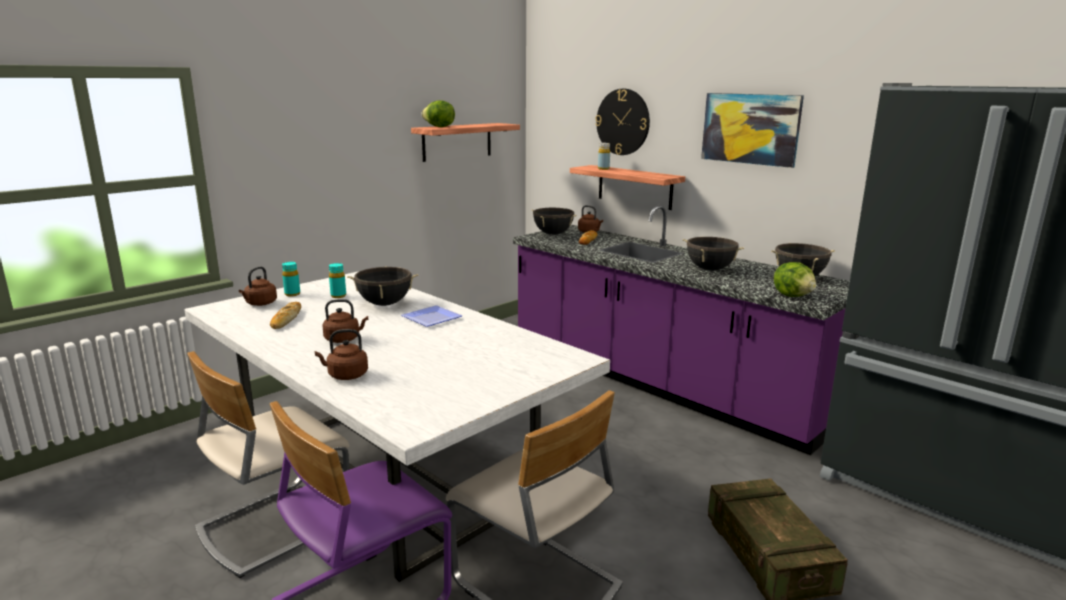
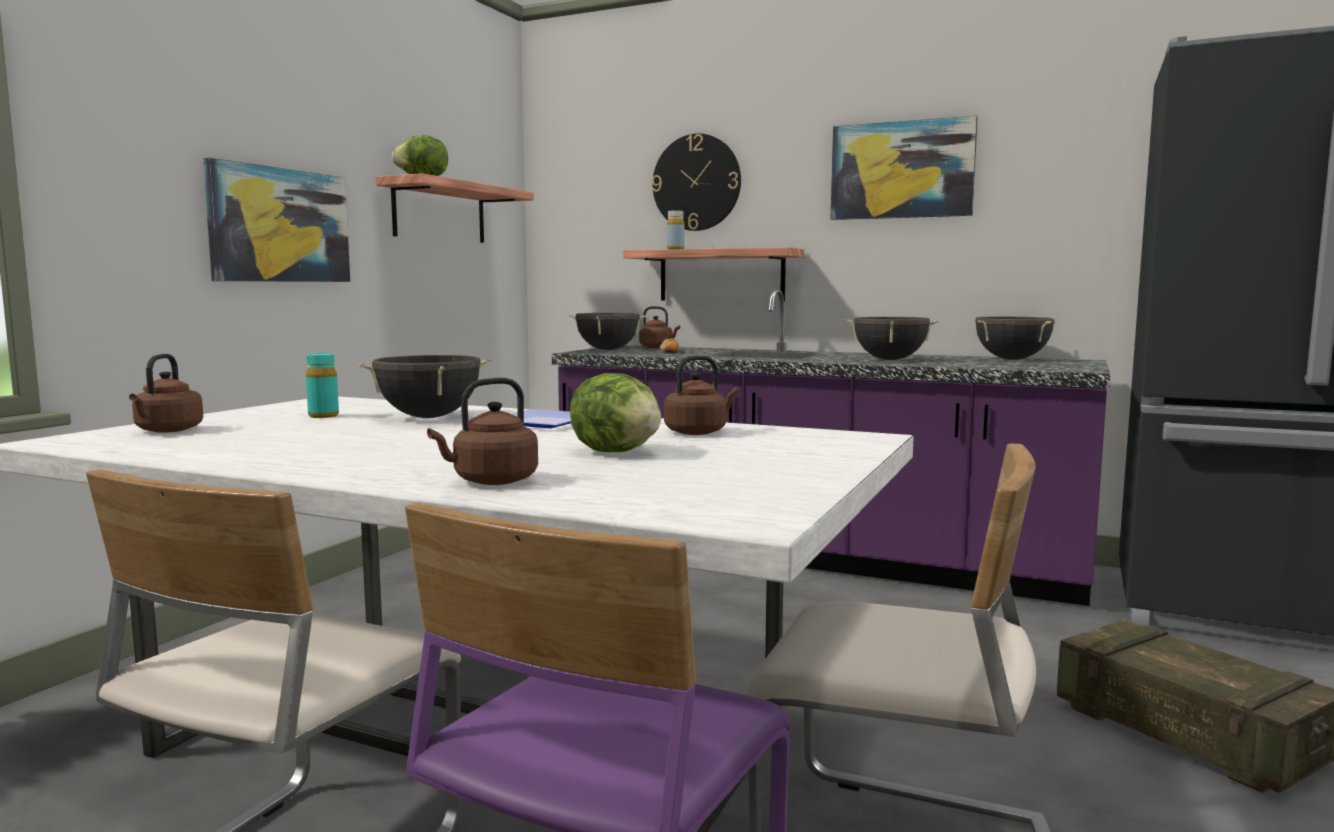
camera: 20 degrees left, 10 degrees down
bread [270,302,301,329] -> none
turquoise bottle [282,262,300,297] -> none
brown kettle [322,299,368,343] -> brown kettle moved to [664,355,739,435]
lettuce [774,262,816,297] -> lettuce moved to [570,373,661,452]
none -> picture [203,158,350,282]

